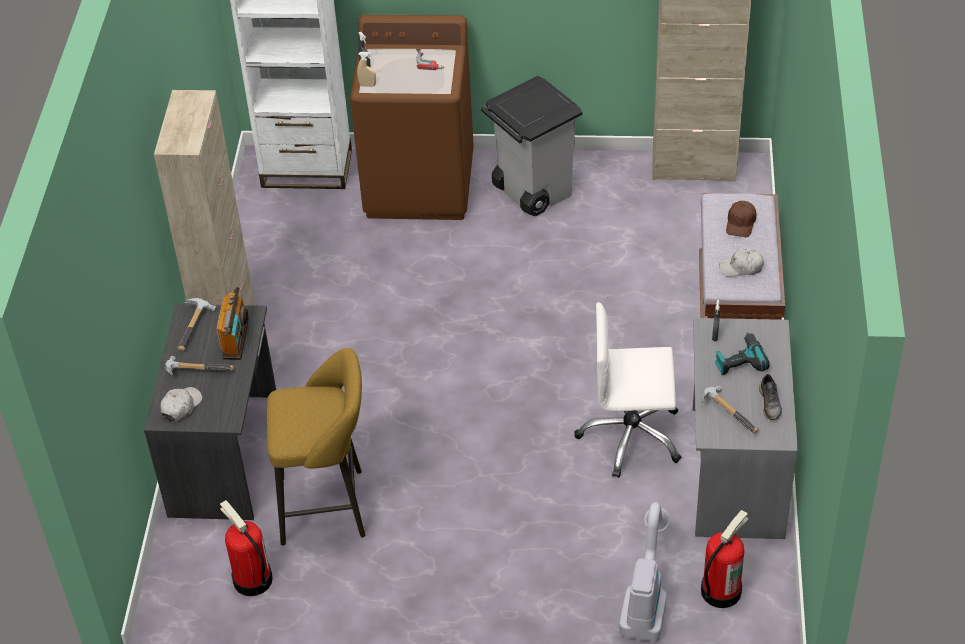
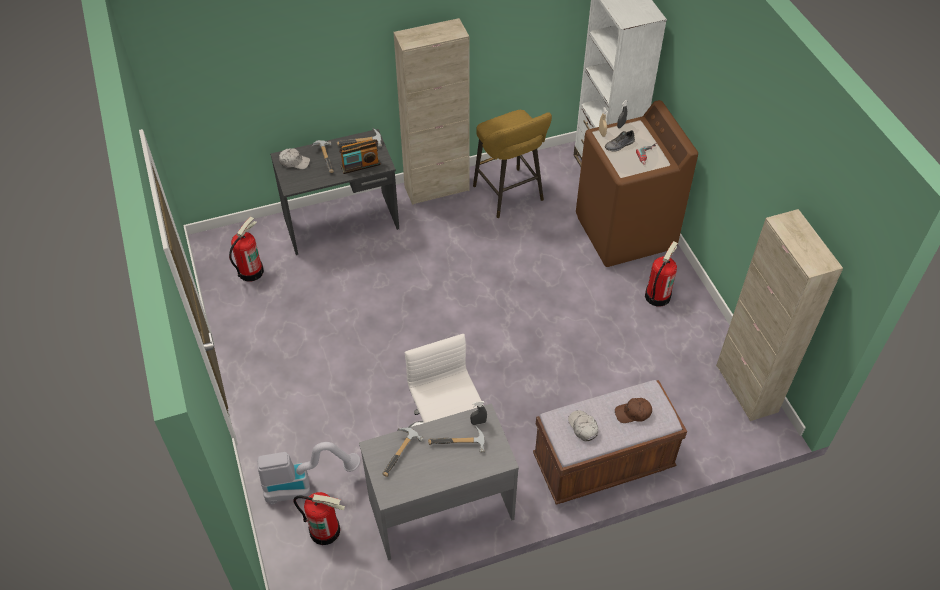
camera: 65 degrees right, 5 degrees up
yellow stool [267,348,365,545] -> yellow stool moved to [473,110,552,218]
grey trash can [481,76,583,216] -> fire extinguisher [645,241,678,306]
power drill [715,332,770,375] -> hammer [428,425,485,452]
grey shoe [759,374,782,420] -> grey shoe moved to [605,130,635,152]

